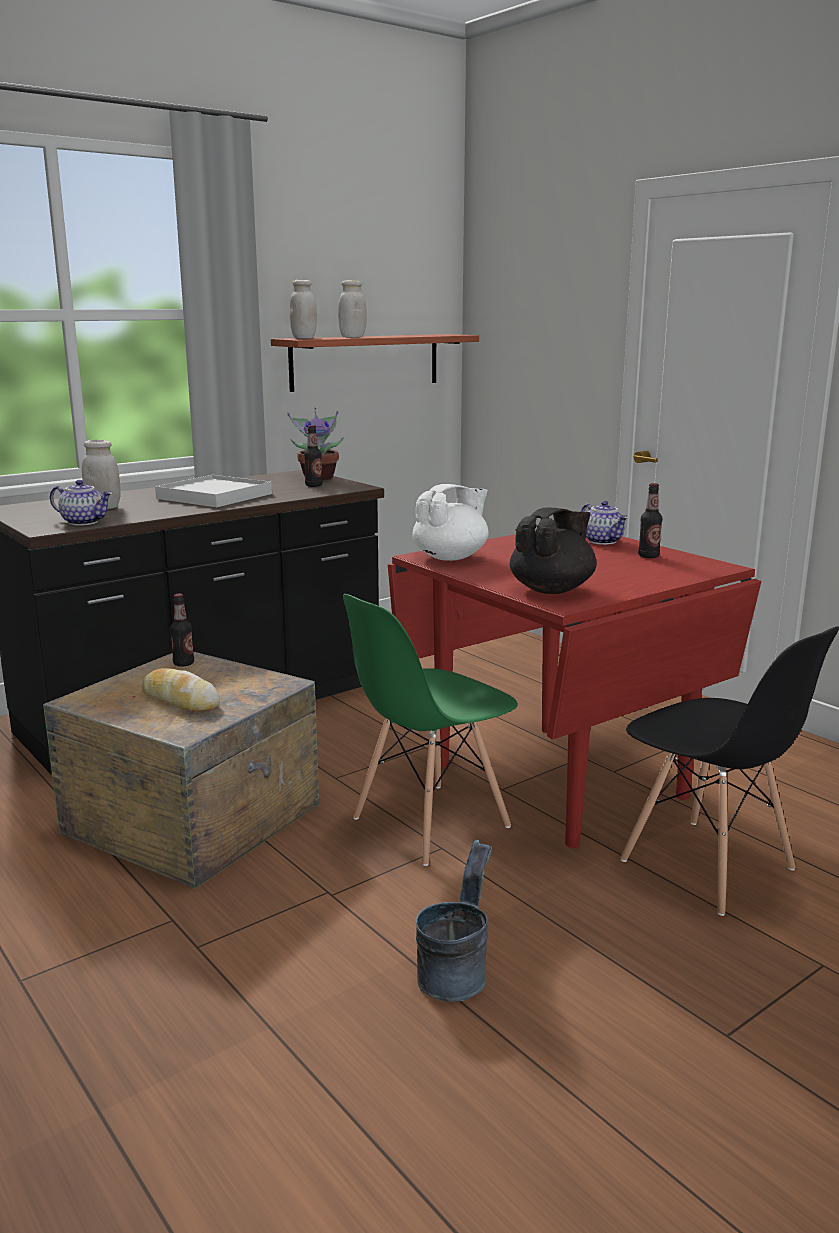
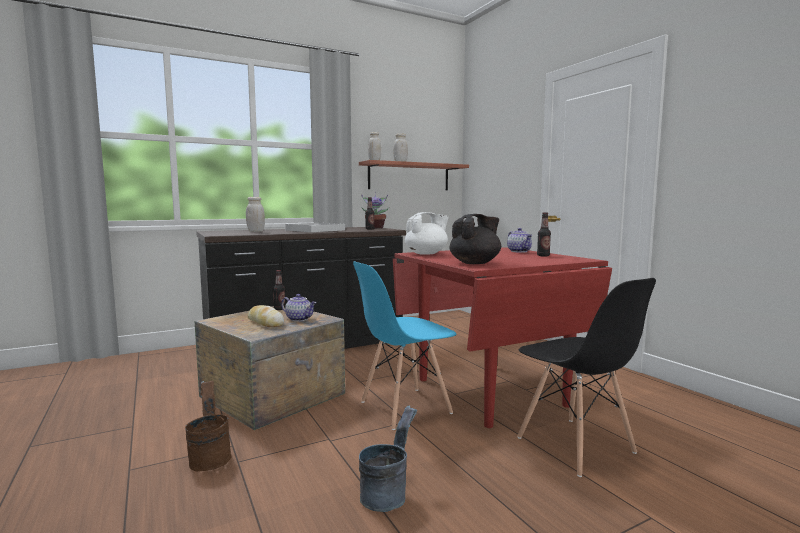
camera: 10 degrees right, 10 degrees down
teapot [50,480,112,526] -> teapot moved to [281,294,316,322]
green chair [343,594,518,866] -> blue chair [353,261,456,430]
none -> brown bucket [185,381,231,472]

